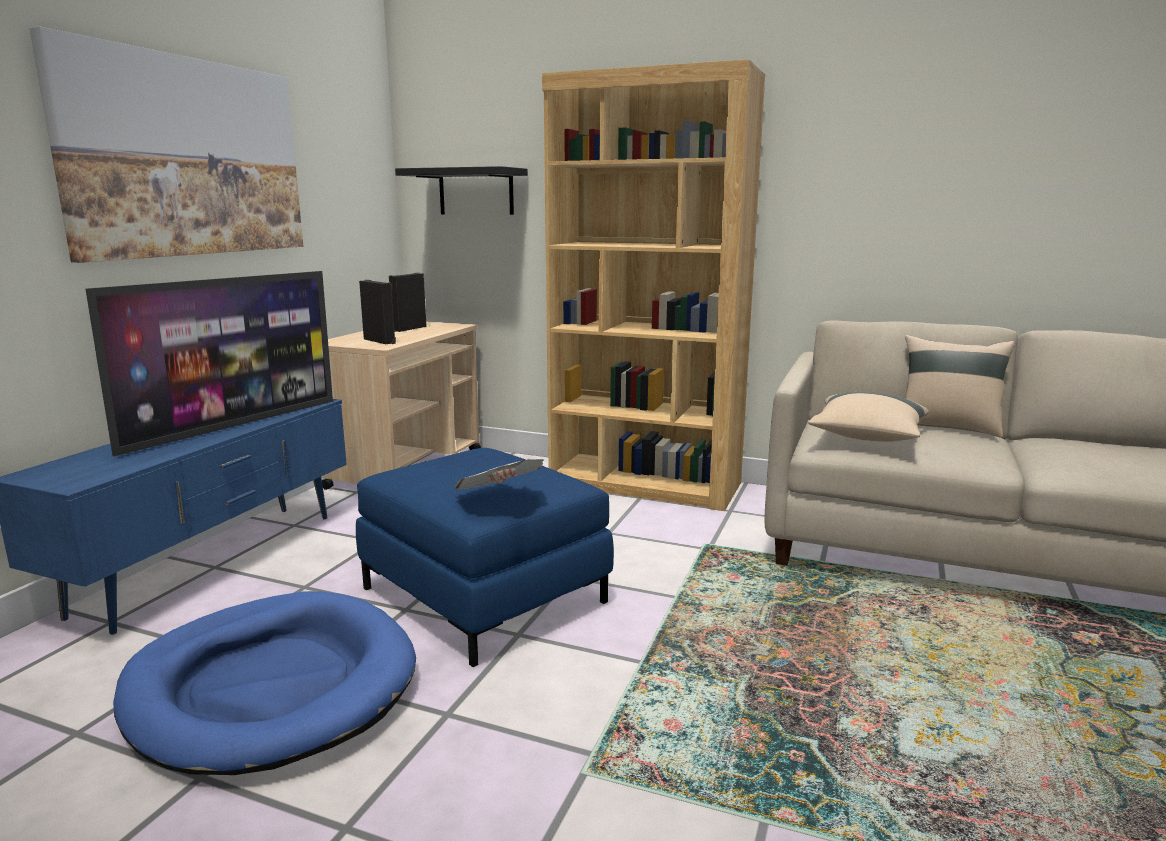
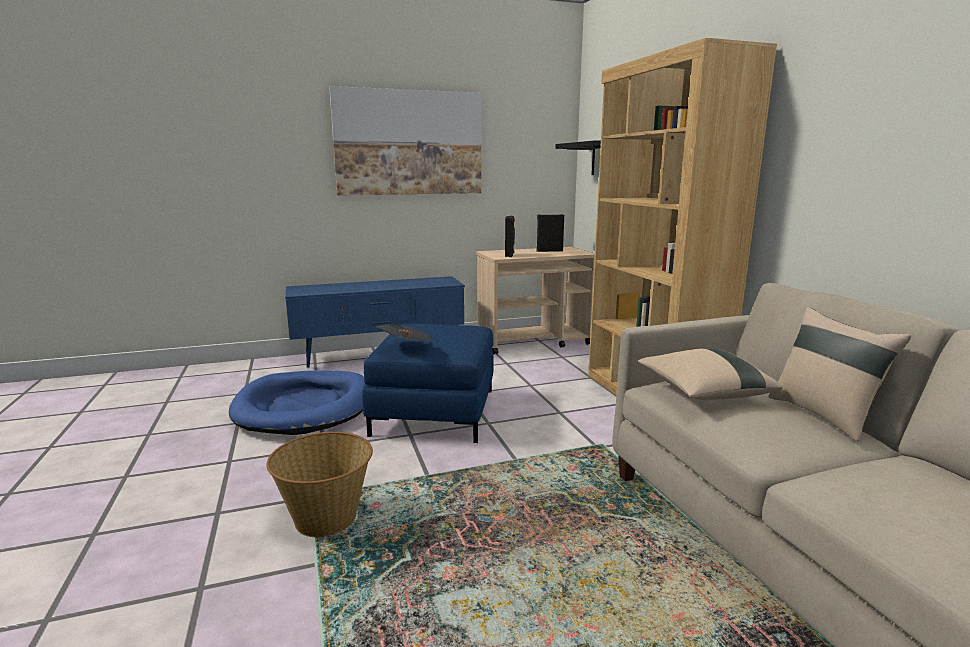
camera: 50 degrees right, 0 degrees up
television [86,271,333,456] -> none
none -> basket [266,432,373,537]

